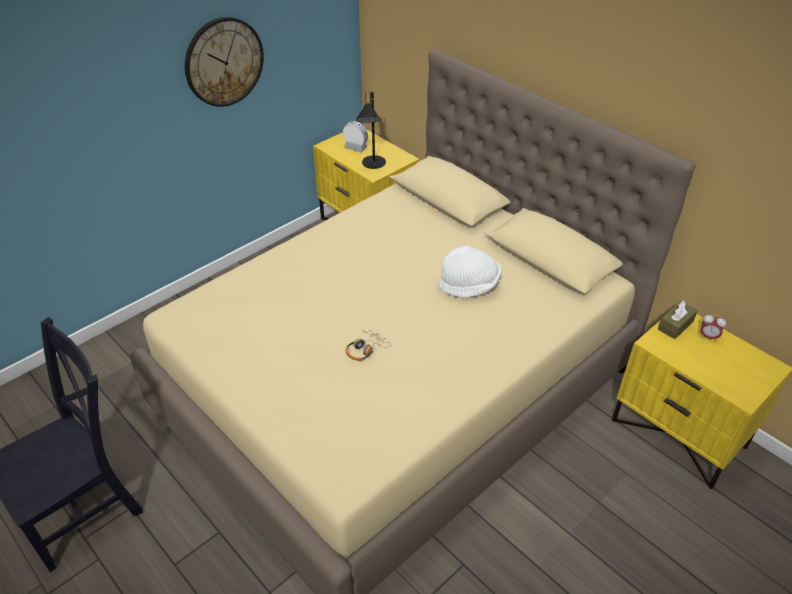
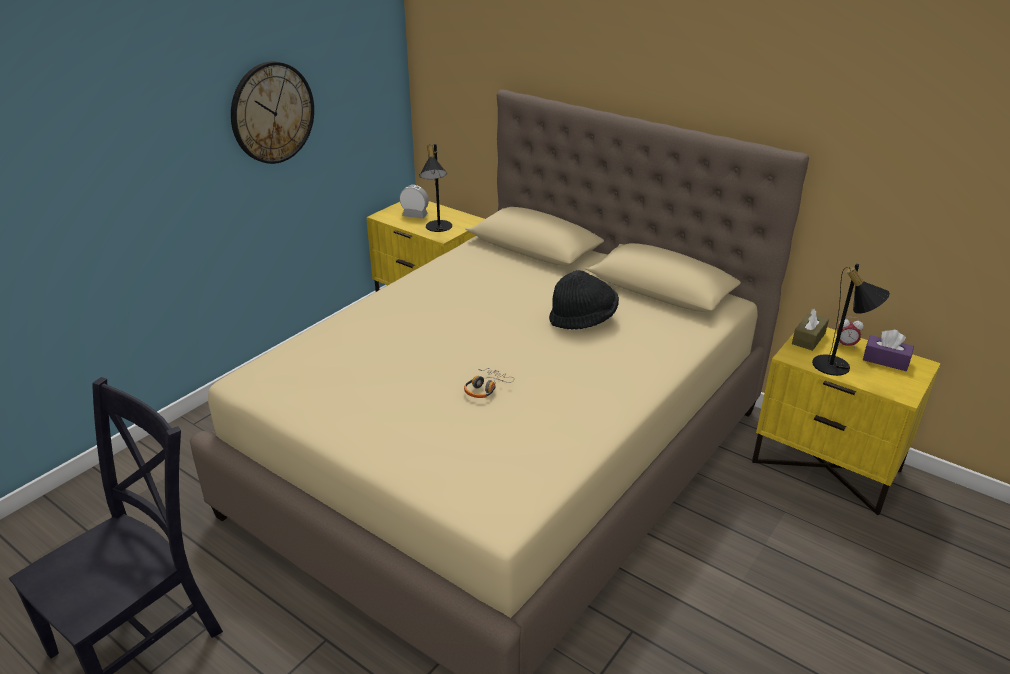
camera: 10 degrees left, 10 degrees down
white hat [439,246,502,298] -> black hat [549,270,619,330]
none -> black table lamp [812,264,890,376]
none -> purple tissue box [863,330,914,371]

